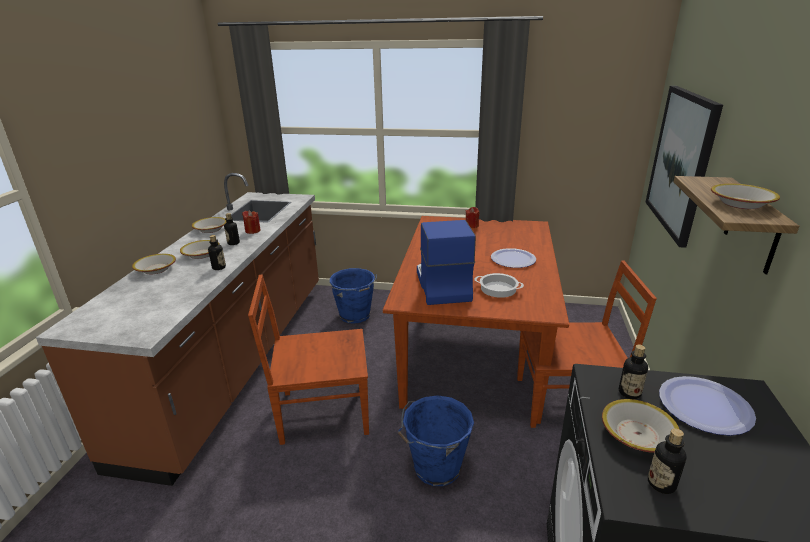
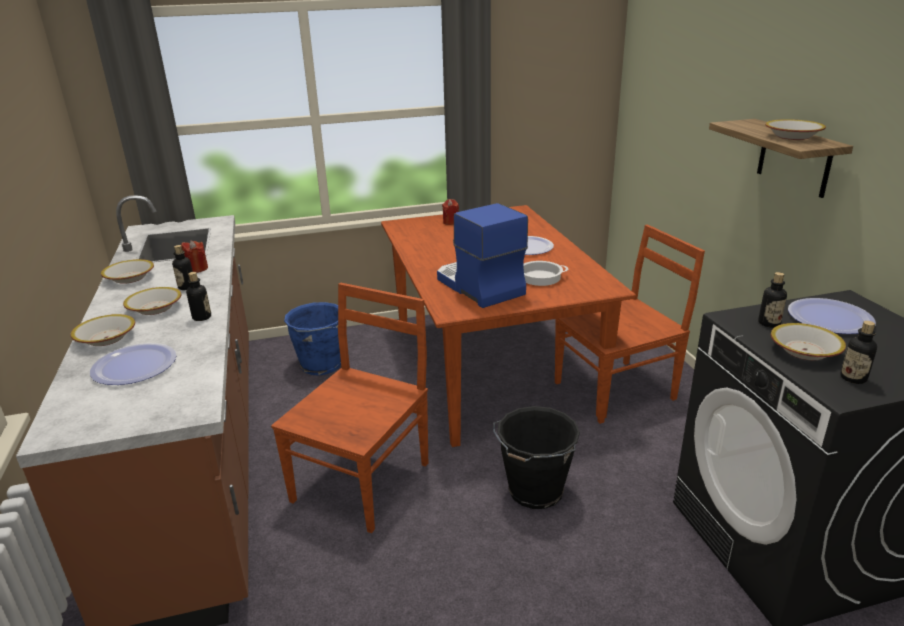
camera: 25 degrees left, 0 degrees up
brown chair [248,275,369,445] -> brown chair turned 150 degrees clockwise [271,283,428,533]
blue bucket [398,395,474,486] -> black bucket [493,406,580,509]
picture [645,86,723,248] -> none
none -> plate [90,343,176,385]

